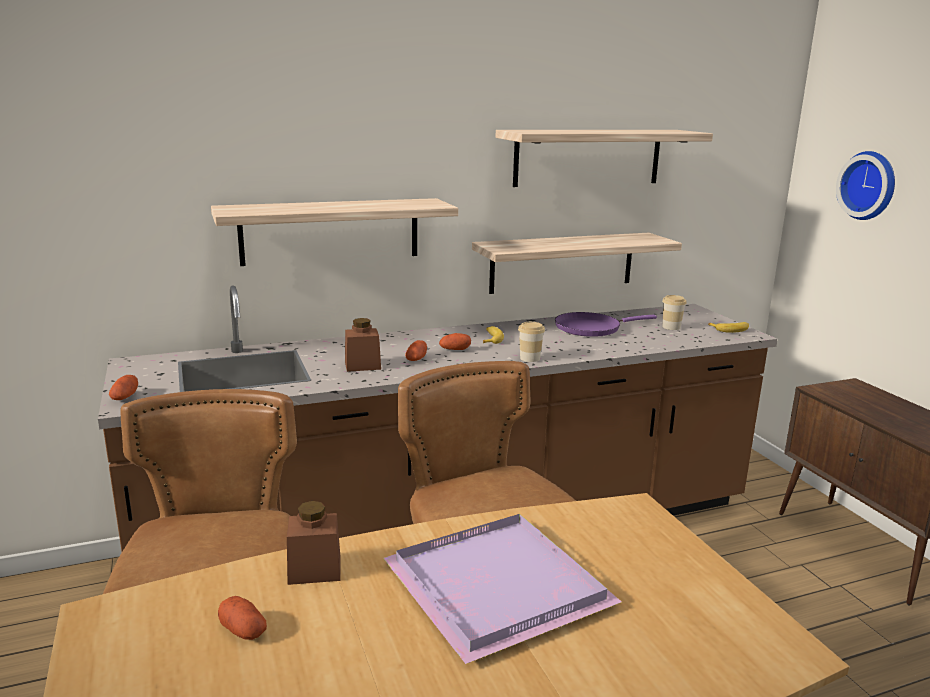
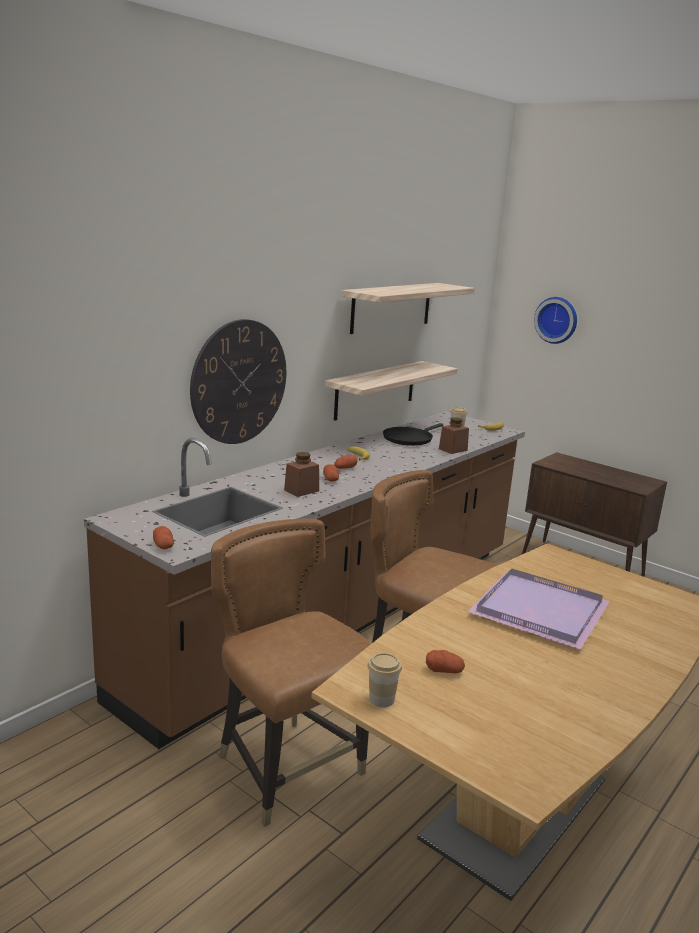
camera: 30 degrees left, 0 degrees up
shelf [211,198,458,266] -> wall clock [190,319,286,444]
brown jar [287,501,341,585] -> brown jar moved to [439,417,469,454]
cup [518,322,545,362] -> cup moved to [367,653,402,707]
purple frying pan [555,312,657,337] -> black frying pan [383,423,444,446]

